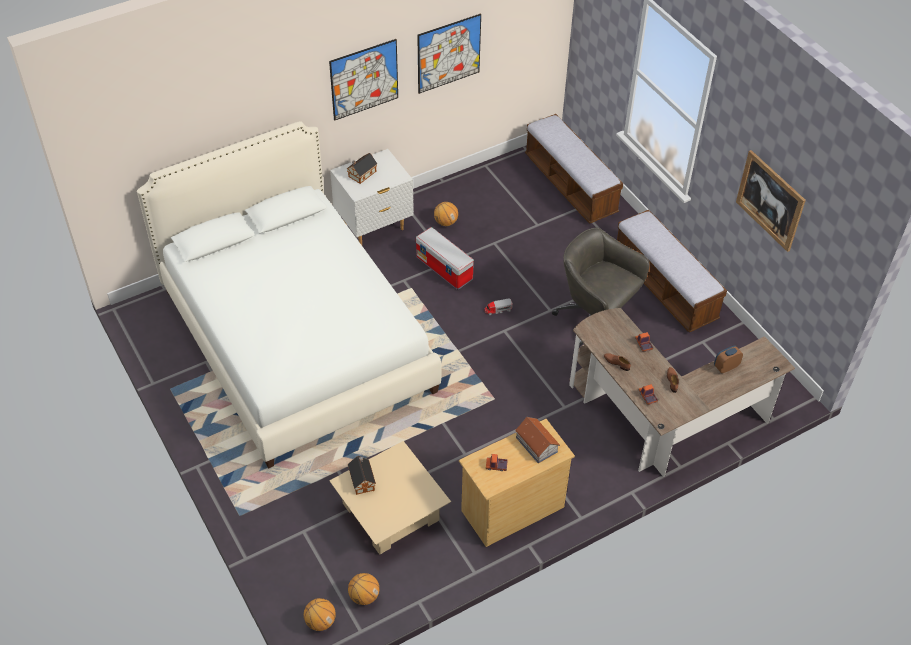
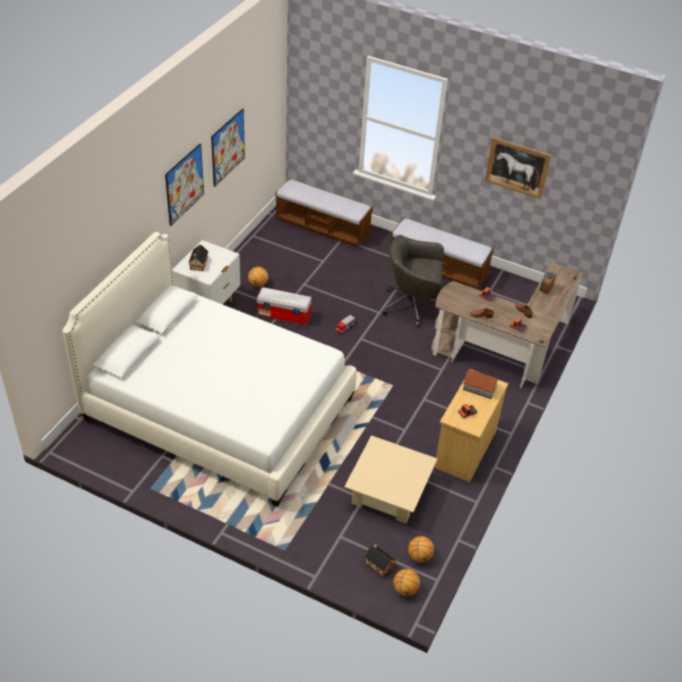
camera: 35 degrees left, 5 degrees down
toy house [348,456,376,495] -> toy house moved to [364,544,396,577]

